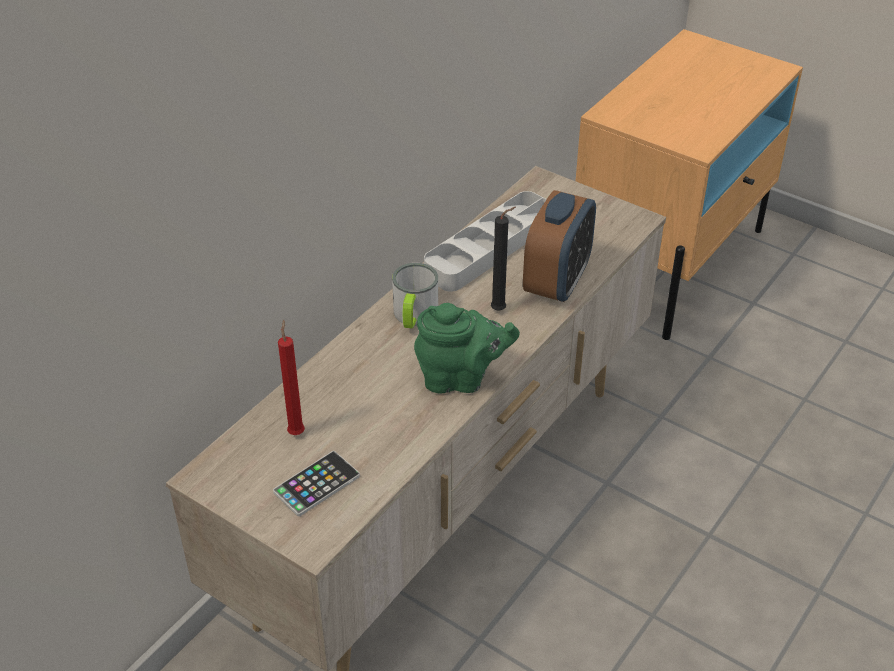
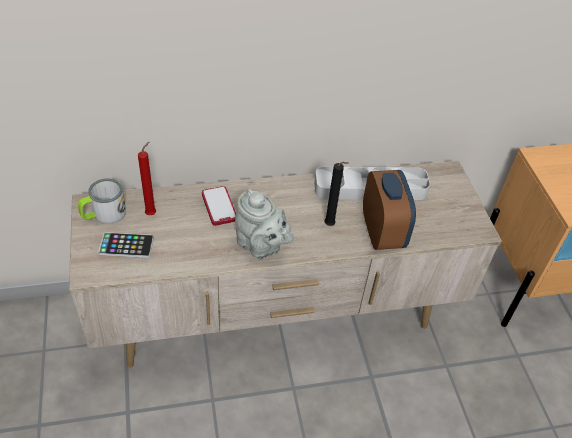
camera: 40 degrees right, 5 degrees up
mug [392,263,438,329] -> mug moved to [78,178,126,224]
green teapot [414,303,520,394] -> grey teapot [235,189,293,259]
alarm clock [523,190,596,302] -> alarm clock turned 75 degrees counterclockwise [363,170,416,250]
none -> phone [202,186,236,226]

